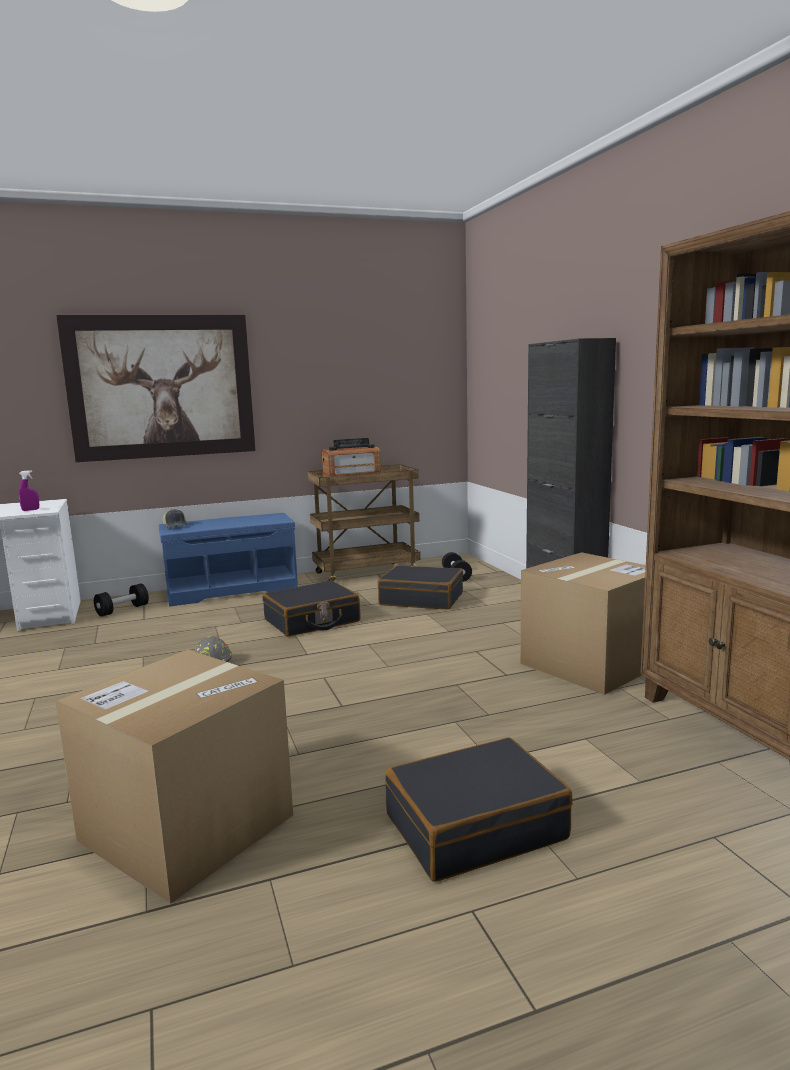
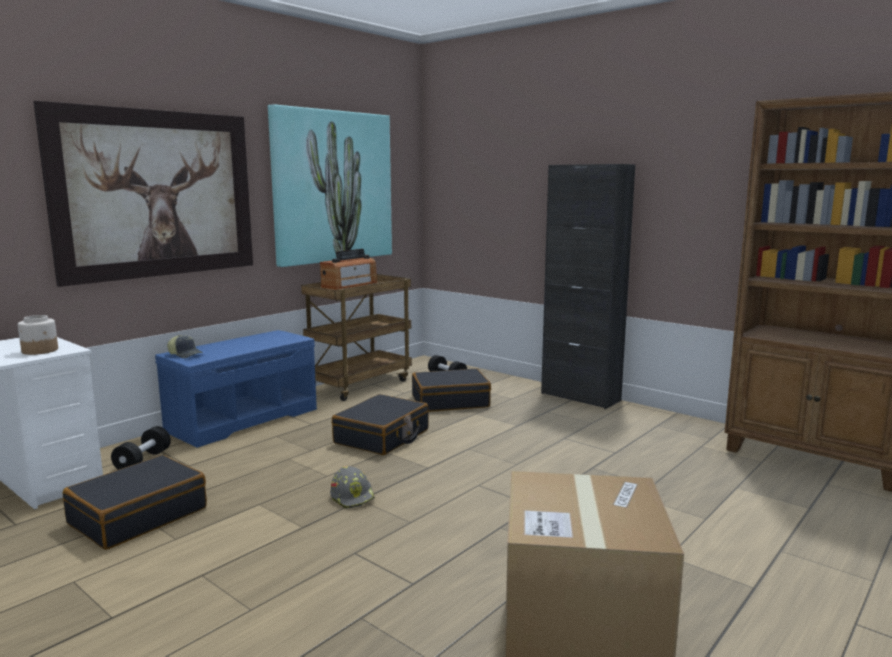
camera: 30 degrees left, 0 degrees up
purple spray bottle [19,470,39,511] -> jar [18,315,58,355]
black suitcase [385,737,573,882] -> black suitcase moved to [62,455,207,550]
cardboard box [520,552,646,695] -> none
none -> picture [268,104,392,267]

